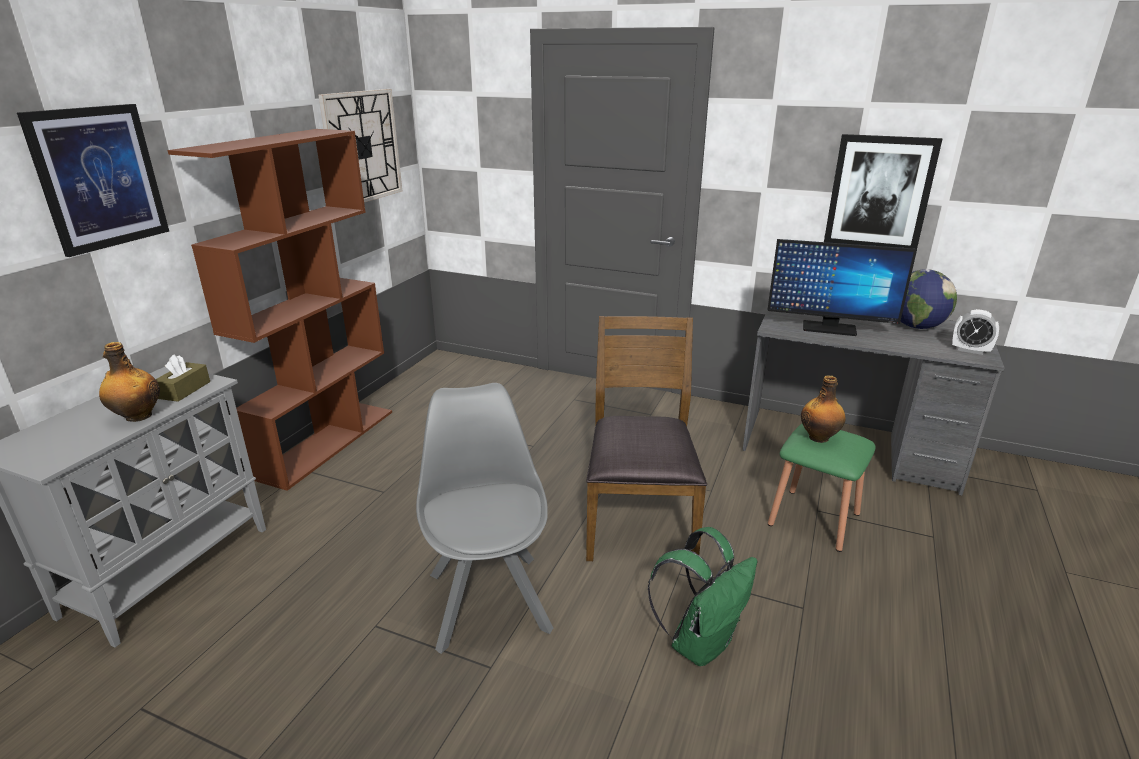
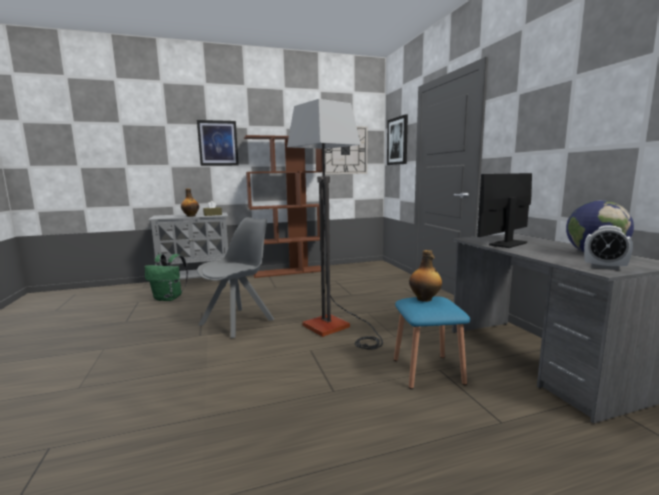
camera: 50 degrees right, 15 degrees down
brown chair [586,316,707,561] -> floor lamp [287,99,383,350]
green backpack [647,527,758,666] -> green backpack moved to [144,254,188,301]
monitor [767,239,917,336] -> monitor turned 75 degrees clockwise [477,173,532,248]
green stool [768,424,876,552] -> blue stool [394,296,470,389]
picture [824,134,942,249] -> picture moved to [387,114,408,165]
alarm clock [952,309,999,355] -> alarm clock turned 45 degrees counterclockwise [584,226,633,270]

